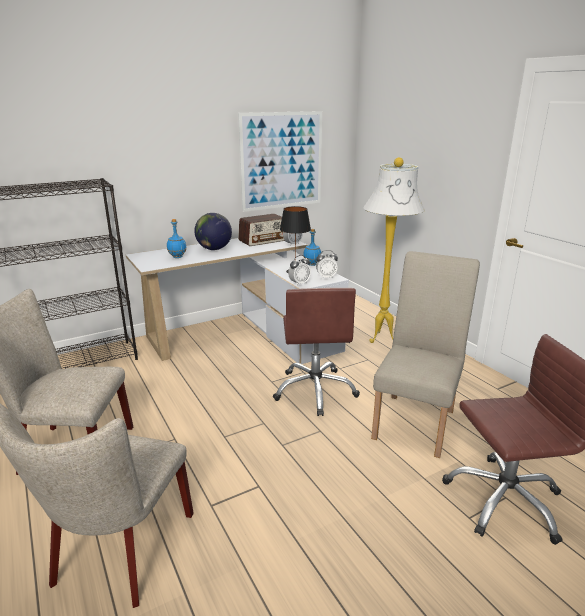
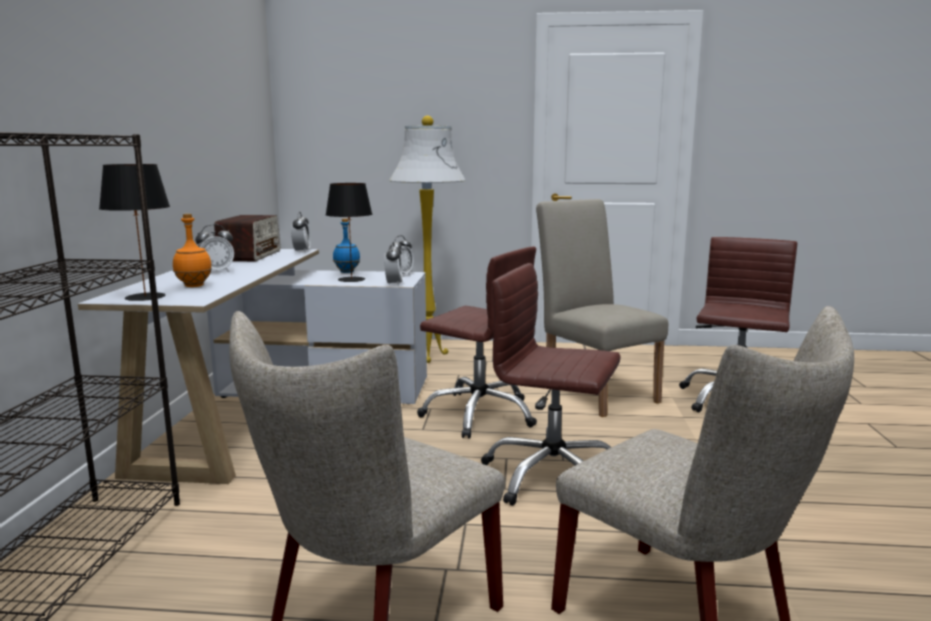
camera: 55 degrees left, 10 degrees down
blue bottle [167,219,187,258] -> orange bottle [173,214,212,287]
globe [194,213,232,250] -> alarm clock [195,224,234,272]
picture [238,111,322,212] -> none
none -> black table lamp [99,164,170,301]
none -> brown office chair [481,263,621,506]

